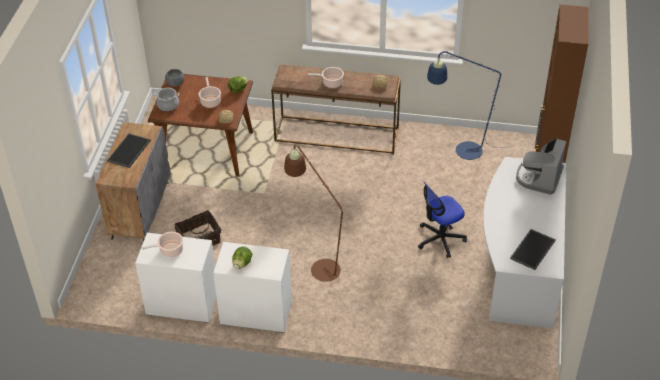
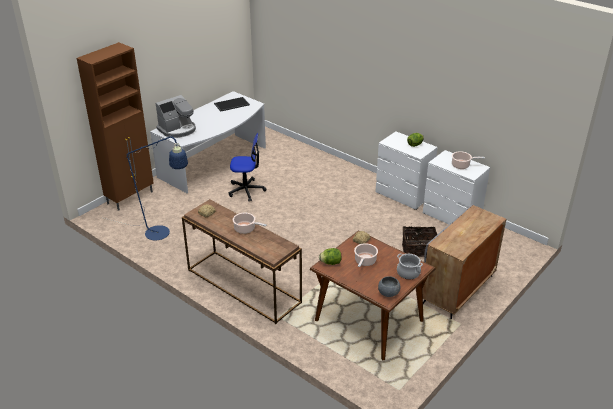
camera: 150 degrees left, 10 degrees down
tray [107,133,151,168] -> none
brown floor lamp [284,145,381,320] -> none

